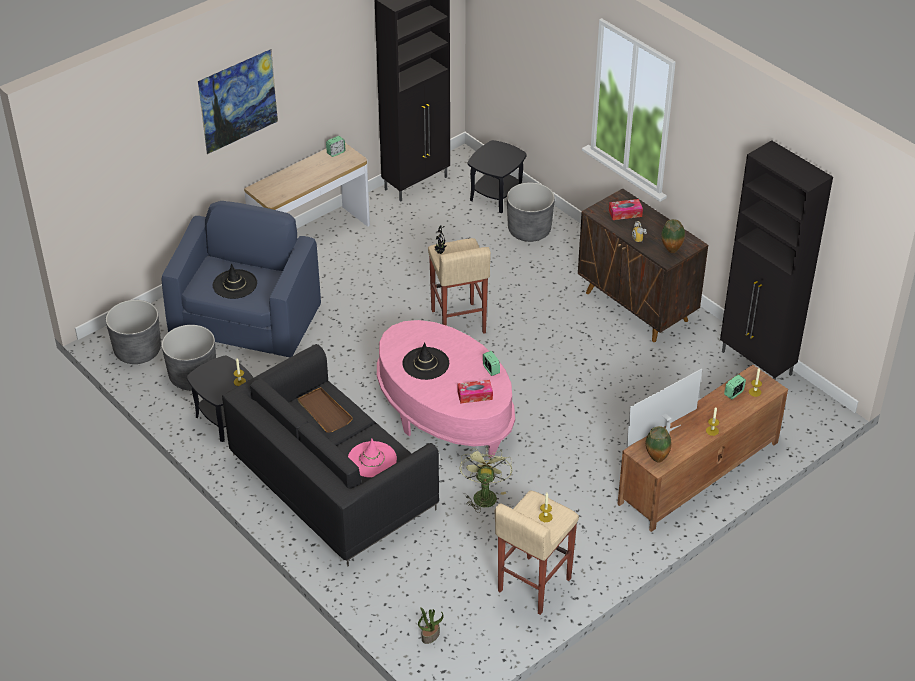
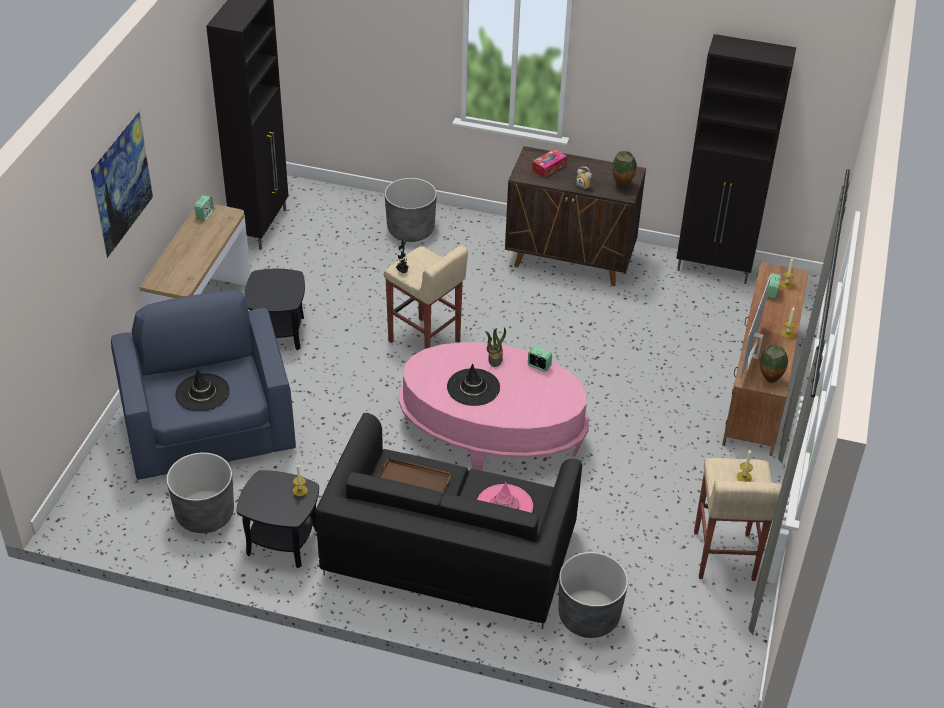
camera: 35 degrees left, 0 degrees up
grey planter [106,300,161,364] -> grey planter moved to [559,552,628,638]
potted plant [418,607,443,644] -> potted plant moved to [485,328,506,367]
tissue box [458,380,493,404] -> none
green fan [460,447,512,513] -> none
black side table [467,140,527,213] -> black side table moved to [245,269,305,350]

